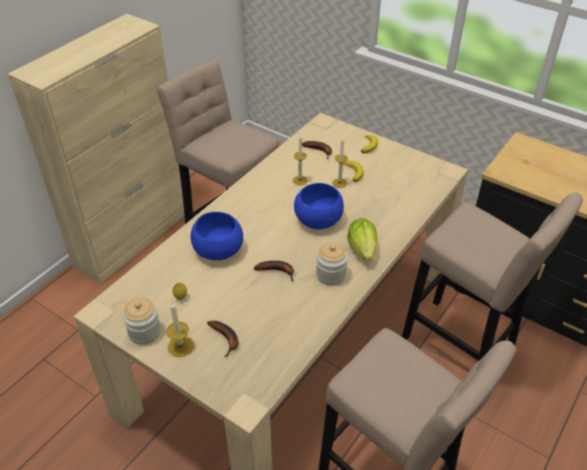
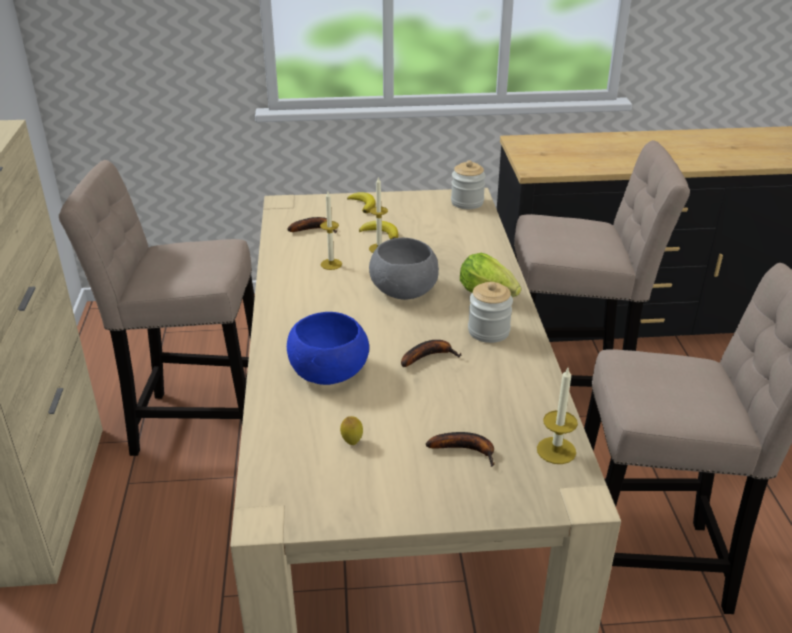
camera: 40 degrees left, 10 degrees down
jar [123,298,161,345] -> jar moved to [451,160,486,209]
candle [166,302,194,357] -> candle moved to [537,366,578,464]
blue bowl [294,183,344,229] -> grey bowl [369,238,439,300]

